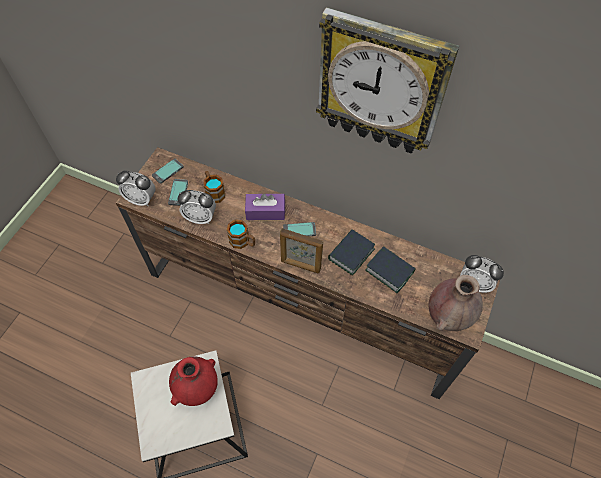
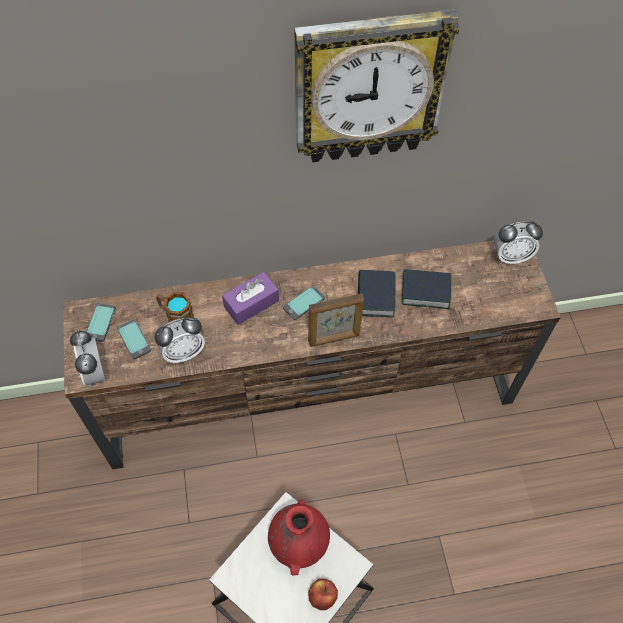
camera: 35 degrees left, 0 degrees up
alarm clock [116,171,156,206] -> alarm clock turned 90 degrees clockwise [70,330,105,386]
mug [227,219,255,249] -> none
brown vase [429,275,483,331] -> none
none -> apple [308,579,338,610]

